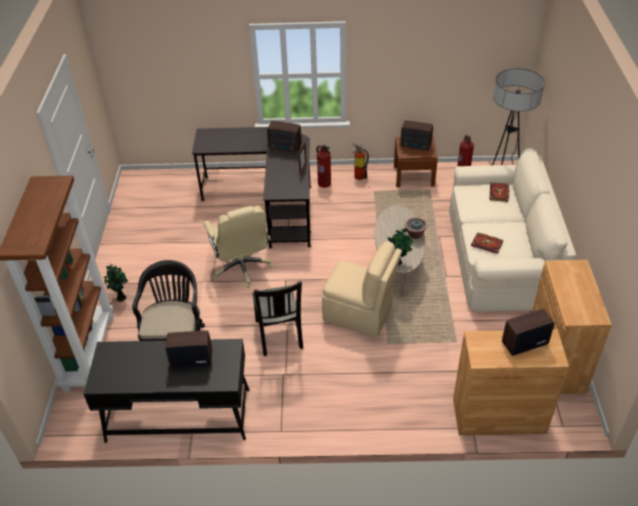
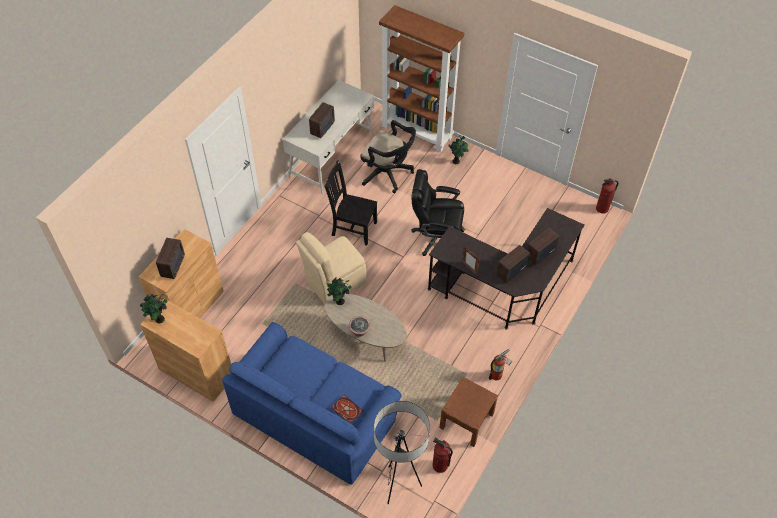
camera: 120 degrees right, 10 degrees up
black desk [84,339,250,443] -> white desk [283,80,374,194]
beige office chair [203,206,274,288] -> black office chair [411,169,465,256]
fire extinguisher [316,145,331,188] -> fire extinguisher moved to [596,178,618,214]
radio [400,120,433,151] -> radio moved to [527,228,560,266]
beige sofa [449,148,576,312] -> blue sofa [222,322,402,485]
book [471,232,503,254] -> none
none -> potted plant [140,294,168,323]

